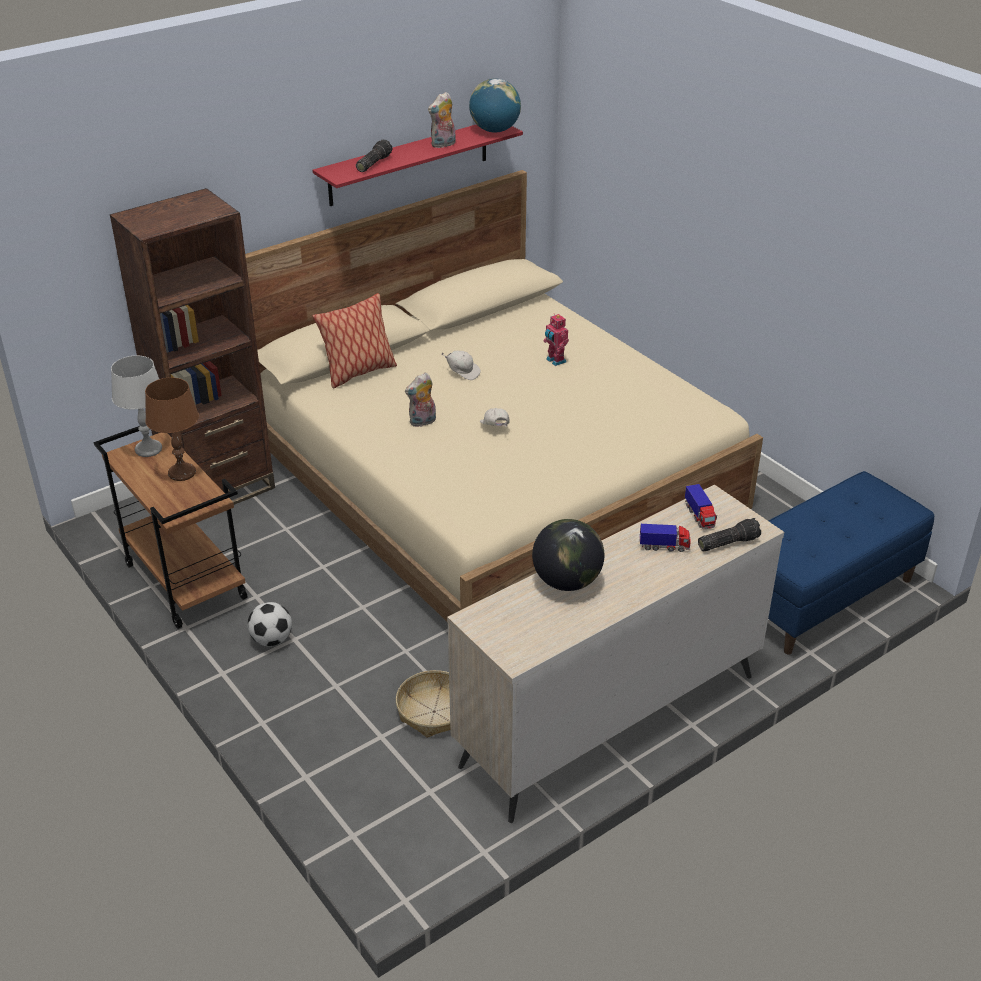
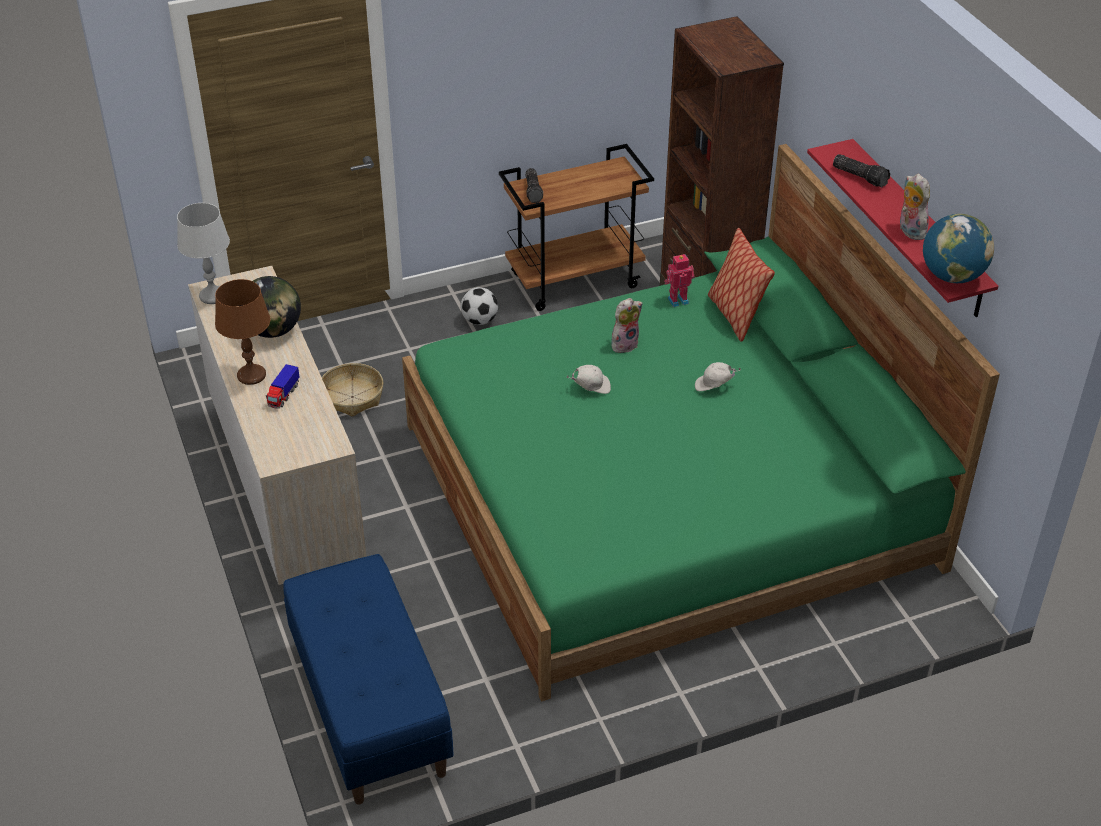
camera: 105 degrees right, 5 degrees up
grey table lamp [111,356,162,457] -> grey table lamp moved to [177,203,230,304]
brown table lamp [145,377,199,481] -> brown table lamp moved to [215,279,271,385]
beige bed [245,170,763,621] -> green bed [402,144,1000,701]
plush toy [405,373,436,427] -> plush toy turned 75 degrees clockwise [611,298,643,353]
white cap [442,351,481,380] -> white cap turned 45 degrees clockwise [695,362,741,391]
toy robot [543,313,569,366] -> toy robot moved to [664,254,695,307]
toy truck [685,484,717,529] -> none
flashlight [698,518,761,551] -> flashlight moved to [525,168,543,203]

